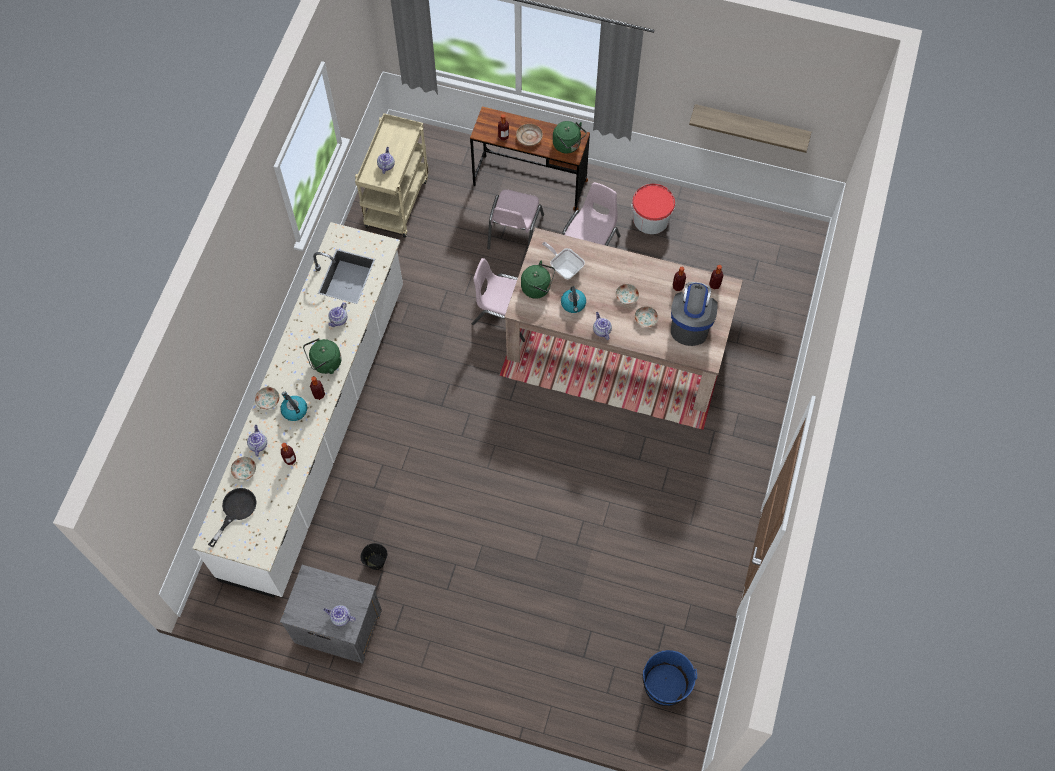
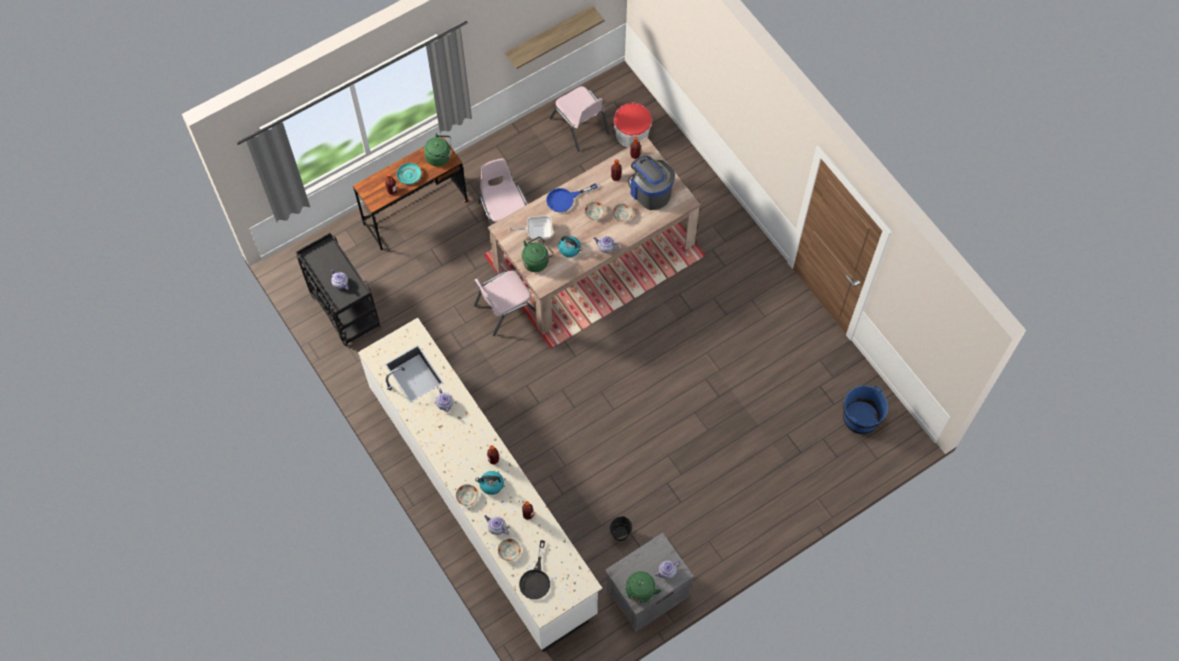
camera: 50 degrees left, 0 degrees up
black frying pan [208,488,257,547] -> black frying pan turned 150 degrees counterclockwise [519,540,550,599]
green kettle [303,338,342,374] -> green kettle moved to [623,571,661,603]
beige cart [355,113,429,238] -> black cart [296,232,381,347]
pink chair [487,189,544,250] -> pink chair moved to [550,86,609,152]
beige plate [516,124,543,146] -> turquoise plate [397,163,421,184]
bucket [631,184,675,234] -> bucket moved to [613,103,652,147]
none -> blue frying pan [546,183,598,212]

